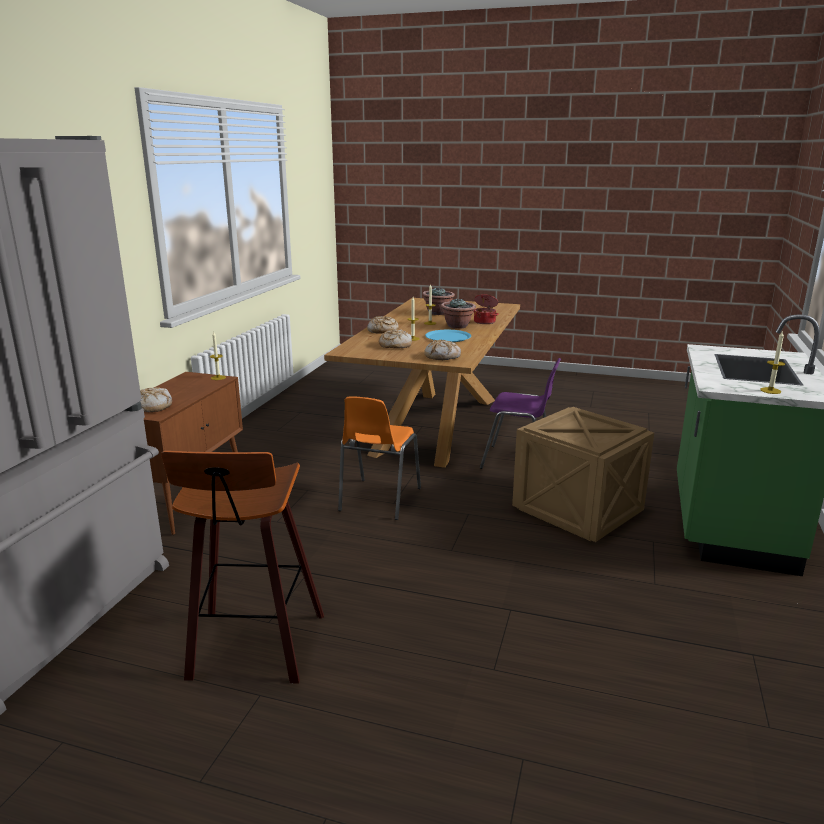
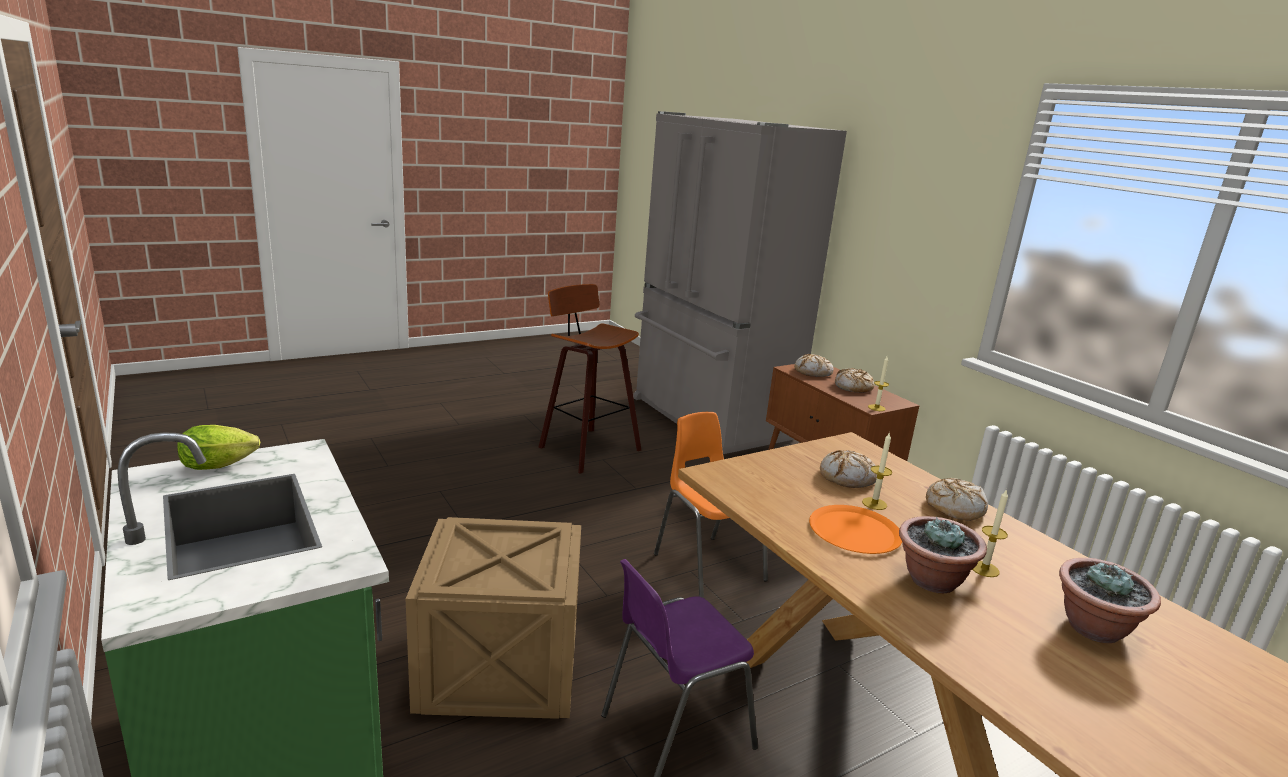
camera: 130 degrees right, 0 degrees up
bread [424,339,461,360] -> bread moved to [835,368,875,393]
blue plate [425,330,471,342] -> orange plate [809,505,902,554]
cooking pot [474,294,499,324] -> none
candle [760,330,785,394] -> lettuce [177,425,260,470]

